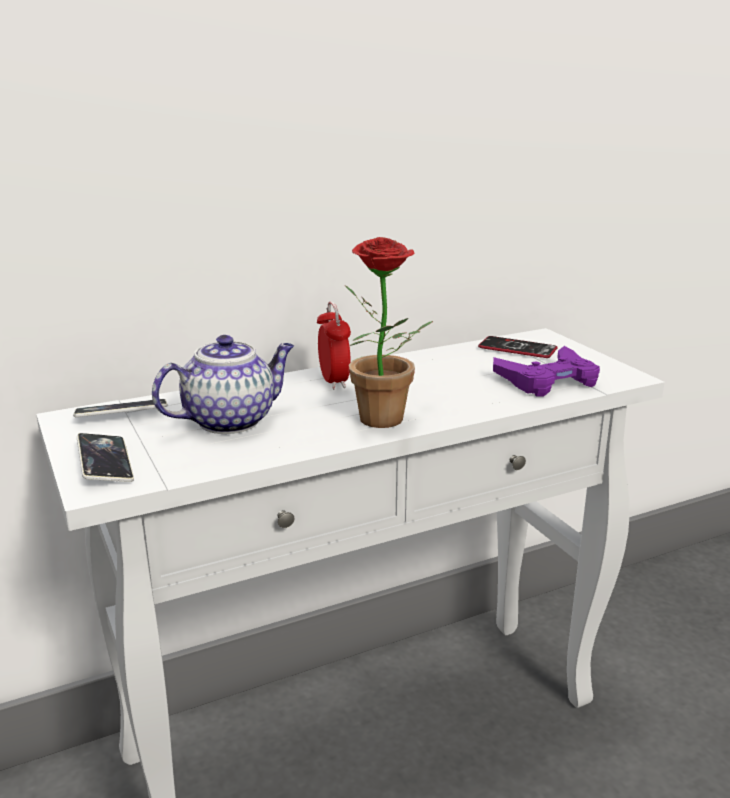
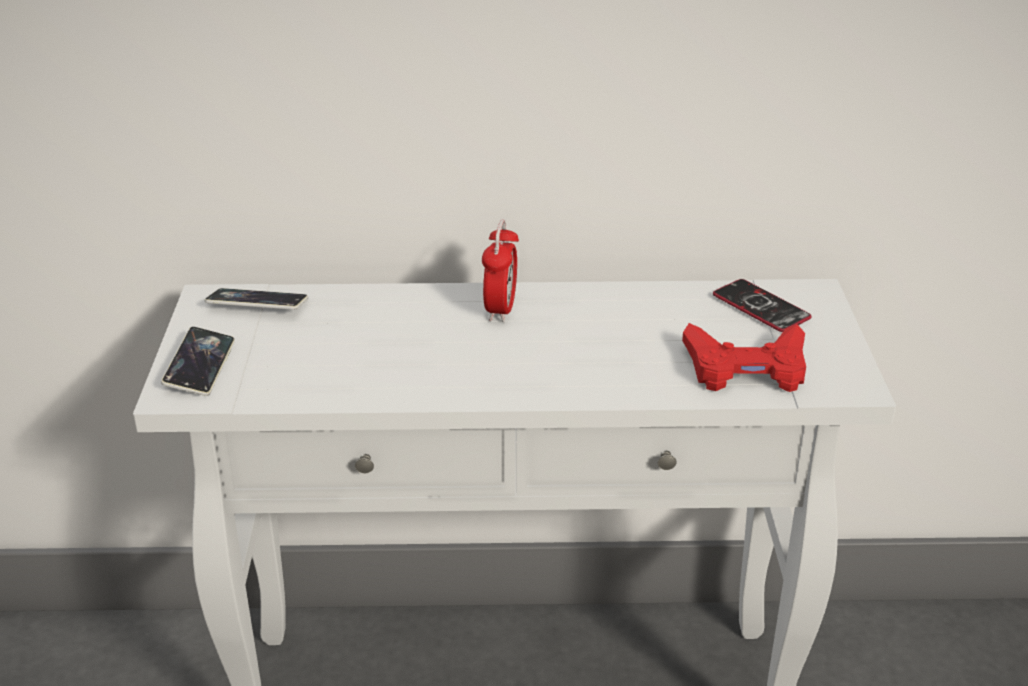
camera: 25 degrees right, 10 degrees up
teapot [152,335,294,434] -> none
potted plant [345,237,433,428] -> none
purple game controller [493,346,600,396] -> red game controller [682,323,806,392]

